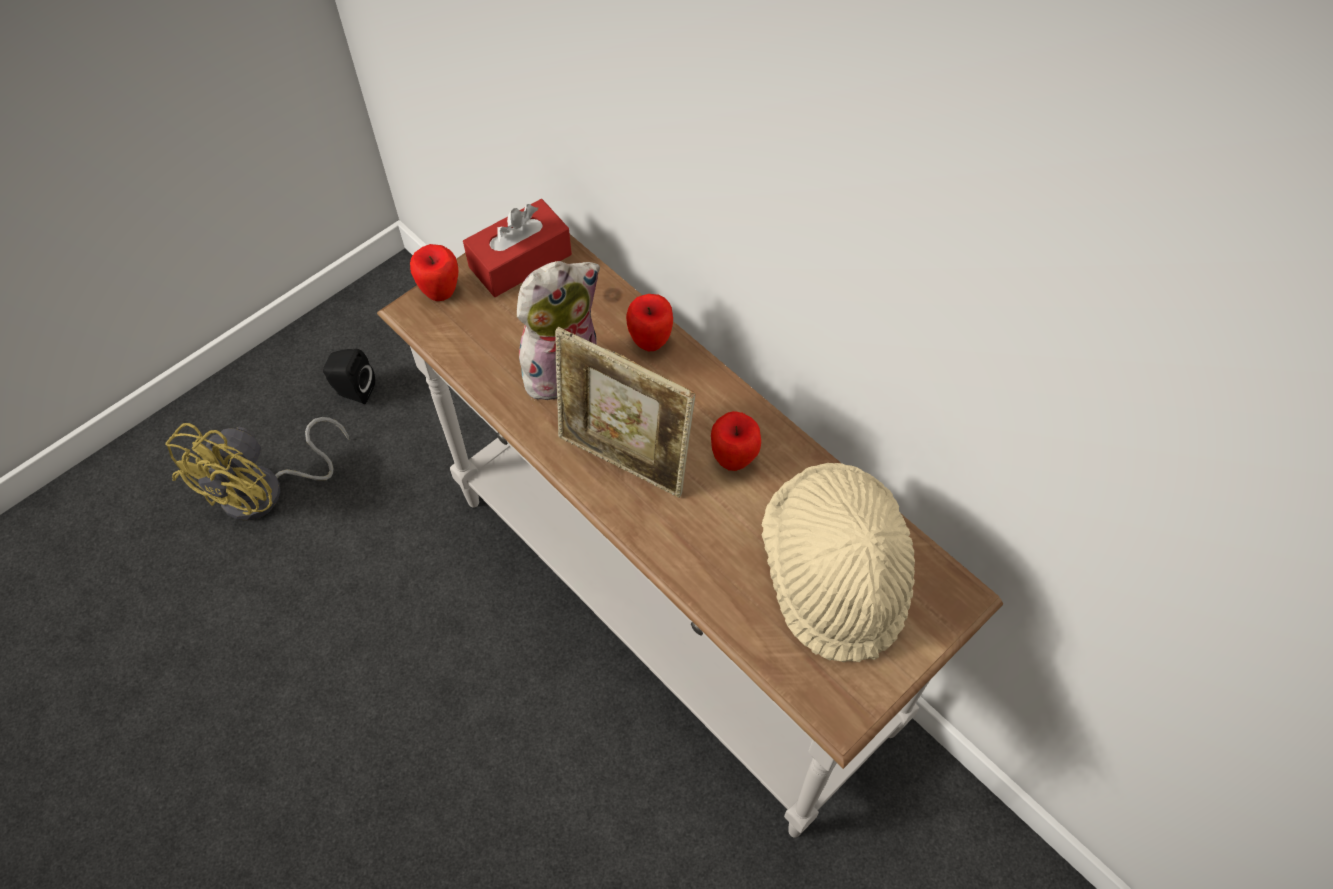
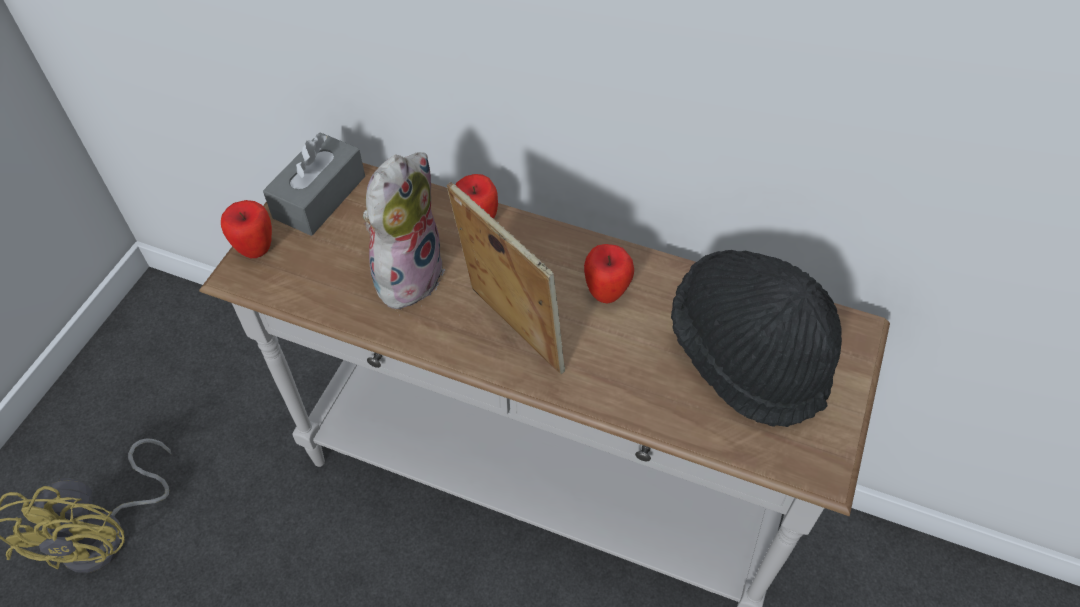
camera: 25 degrees left, 5 degrees down
black speaker [323,349,375,404] -> none
red tissue box [463,199,572,297] -> grey tissue box [263,132,365,236]
picture frame [555,327,695,498] -> picture frame turned 135 degrees counterclockwise [447,182,565,374]
beige hat [762,463,915,662] -> black hat [671,250,842,427]

